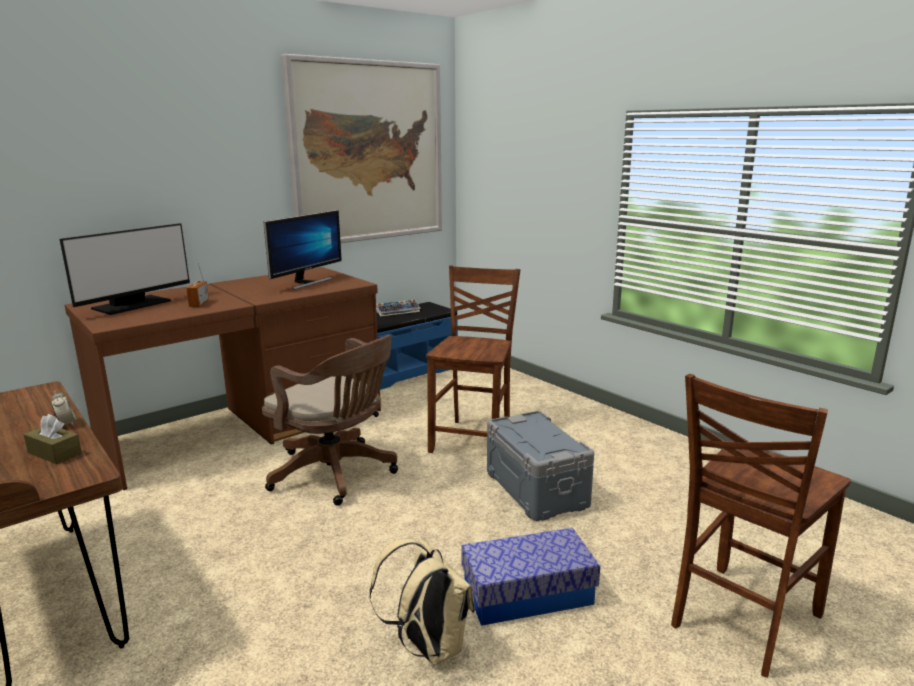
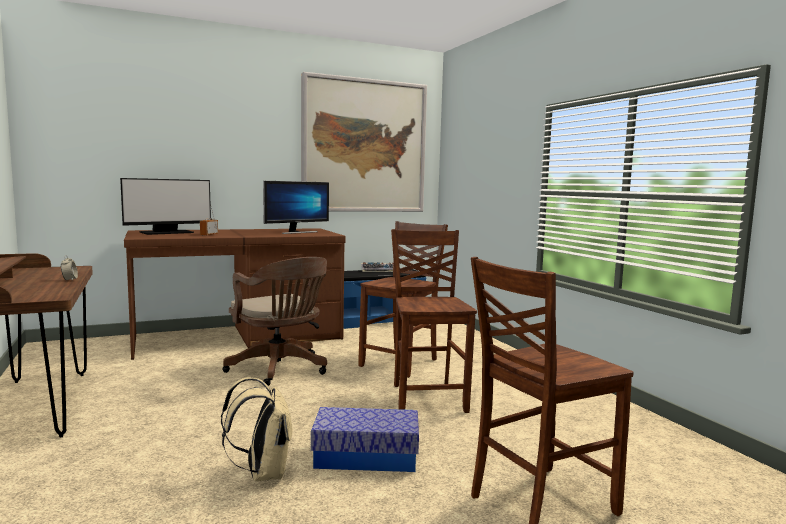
camera: 15 degrees right, 10 degrees down
brown tissue box [24,414,82,464] -> none
grey storage box [487,411,594,521] -> brown chair [391,229,477,413]

